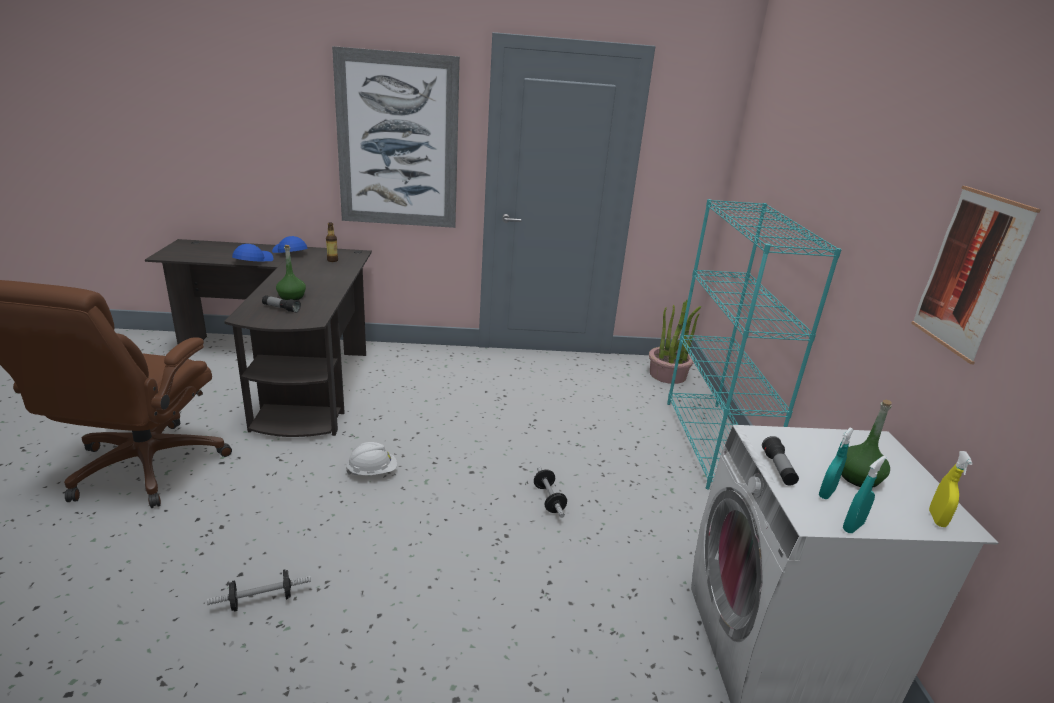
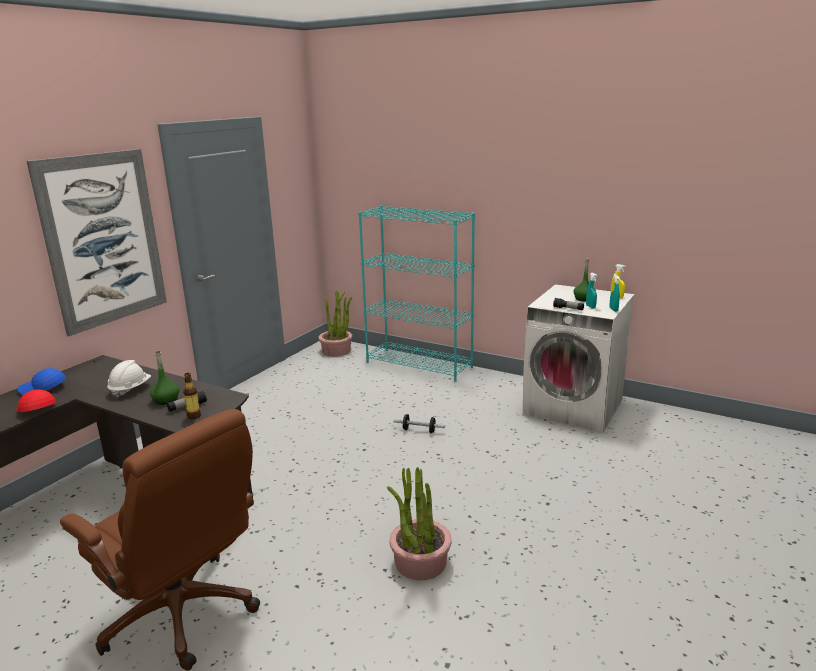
camera: 55 degrees left, 5 degrees down
dumbbell [207,569,311,612] -> potted plant [387,467,452,580]
blue cap [232,244,273,261] -> red cap [16,389,56,412]
bottle [326,222,338,262] -> bottle moved to [183,373,201,419]
white hard hat [346,442,397,475] -> white hard hat moved to [107,360,151,398]
picture [911,186,1041,364] -> none

